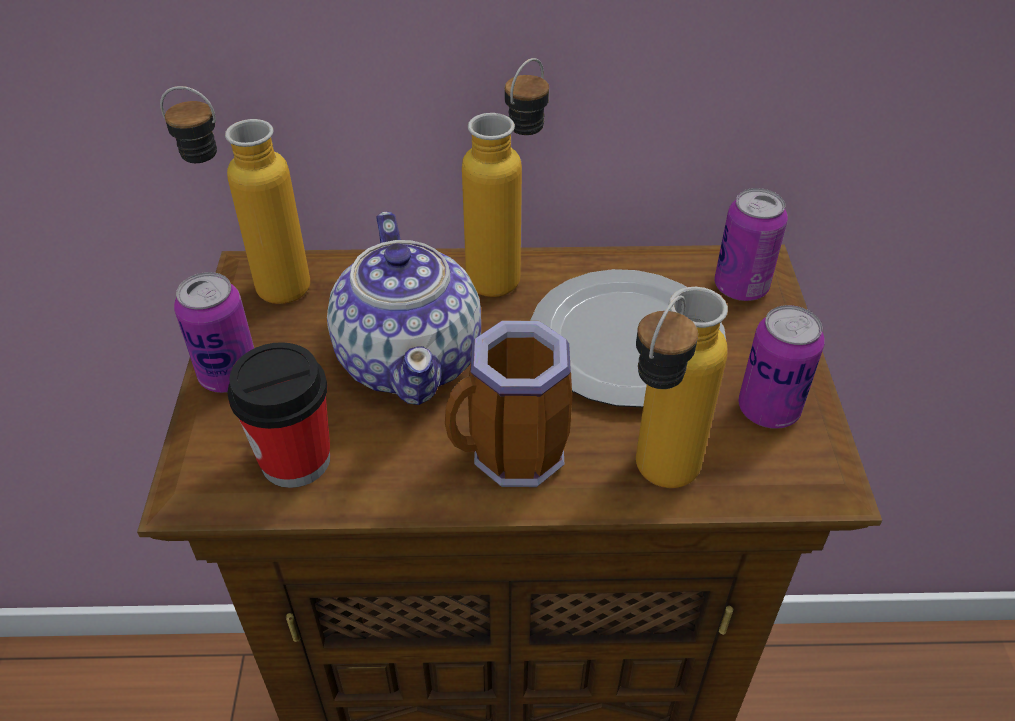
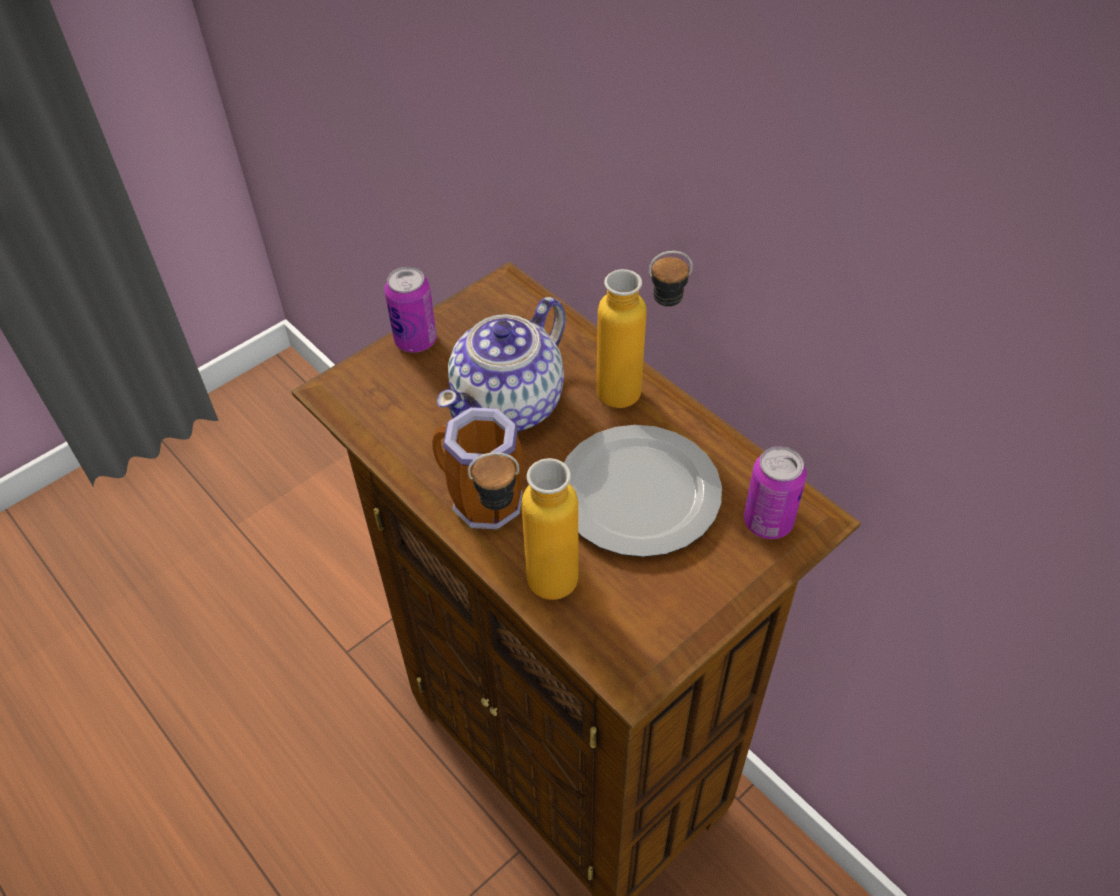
camera: 50 degrees right, 5 degrees up
bottle [160,86,310,304] -> none
cup [227,342,330,488] -> none
can [738,305,825,429] -> none

